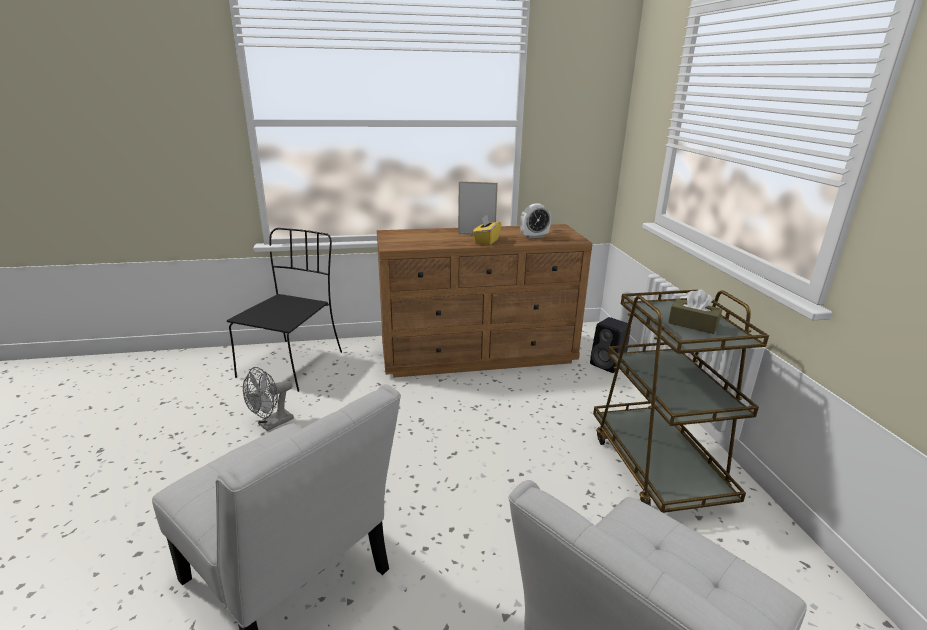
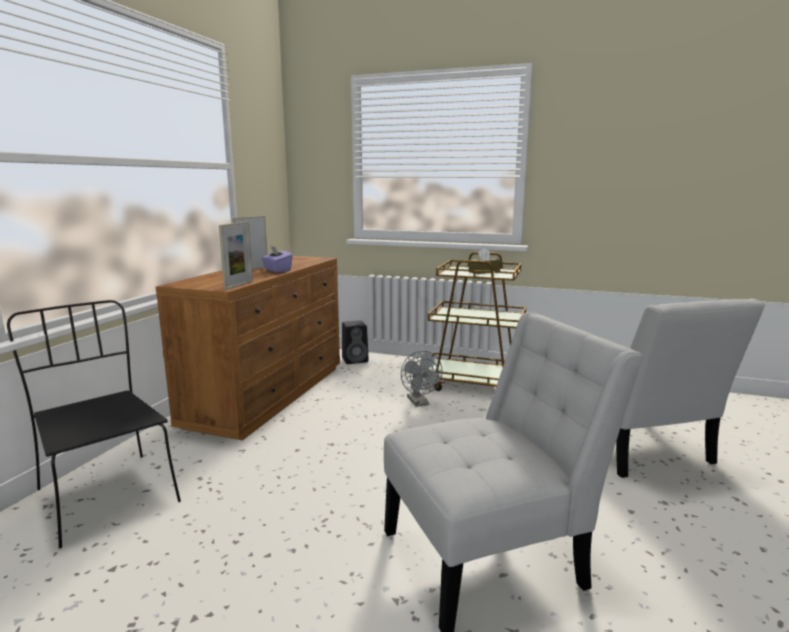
camera: 60 degrees left, 10 degrees down
grey fan [243,367,294,431] -> grey fan moved to [401,351,442,407]
yellow tissue box [472,215,501,245] -> purple tissue box [261,246,293,272]
alarm clock [520,203,551,239] -> none
none -> picture frame [219,222,253,290]

